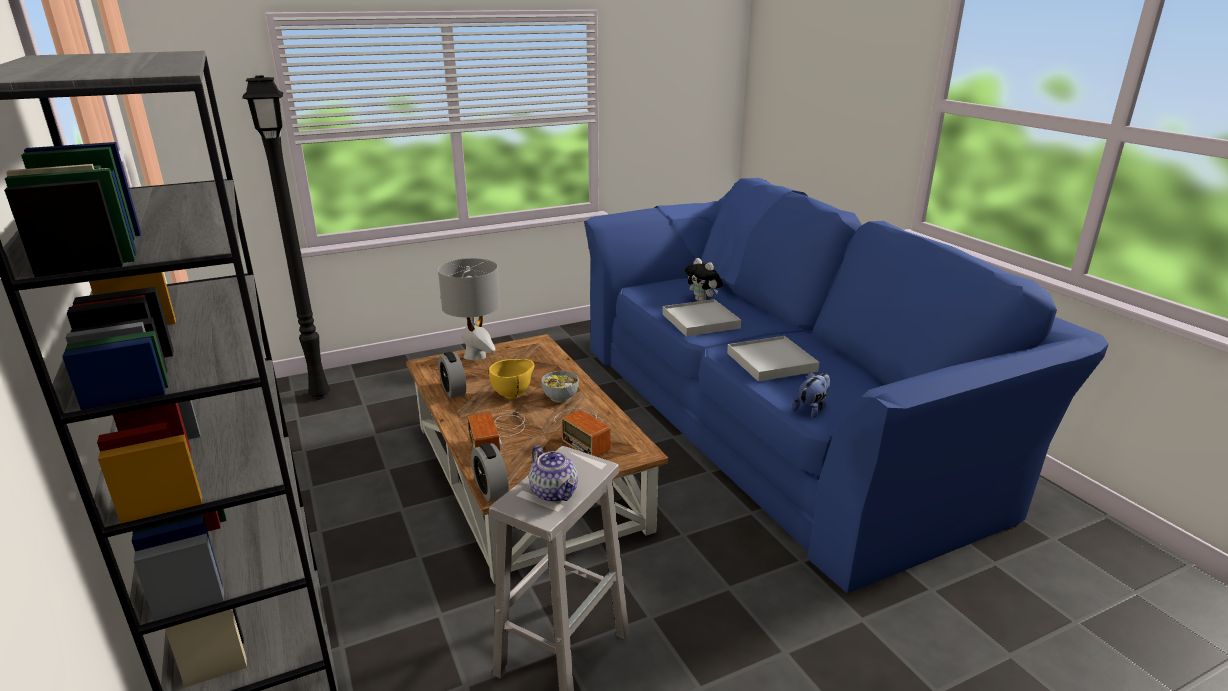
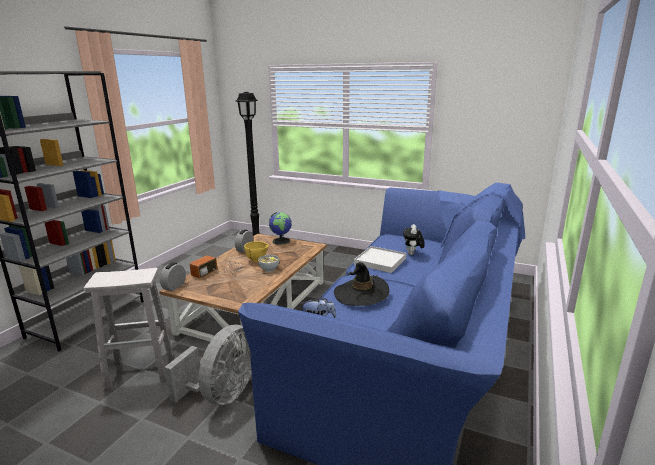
camera: 50 degrees right, 5 degrees down
grey table lamp [438,258,500,360] -> globe [269,212,292,245]
teapot [529,446,578,502] -> none
radio [554,408,610,457] -> none
white tray [727,336,819,382] -> black hat [334,262,389,306]
none -> grey fan [164,324,252,405]

